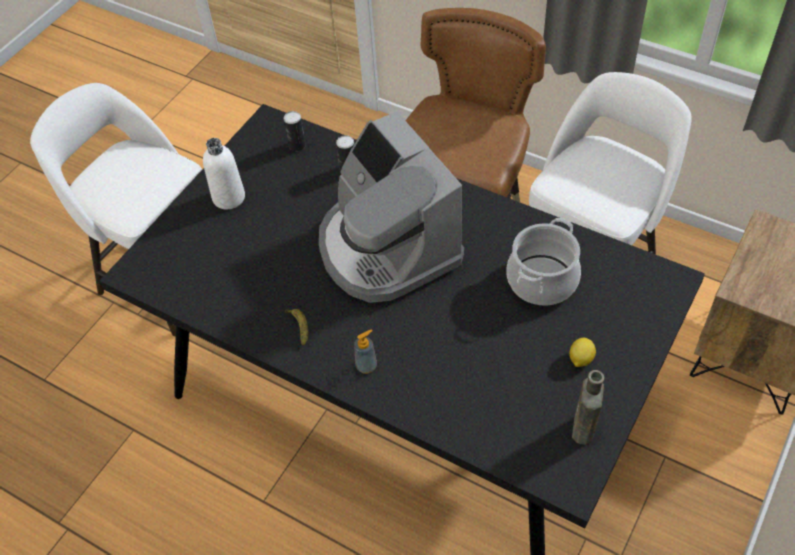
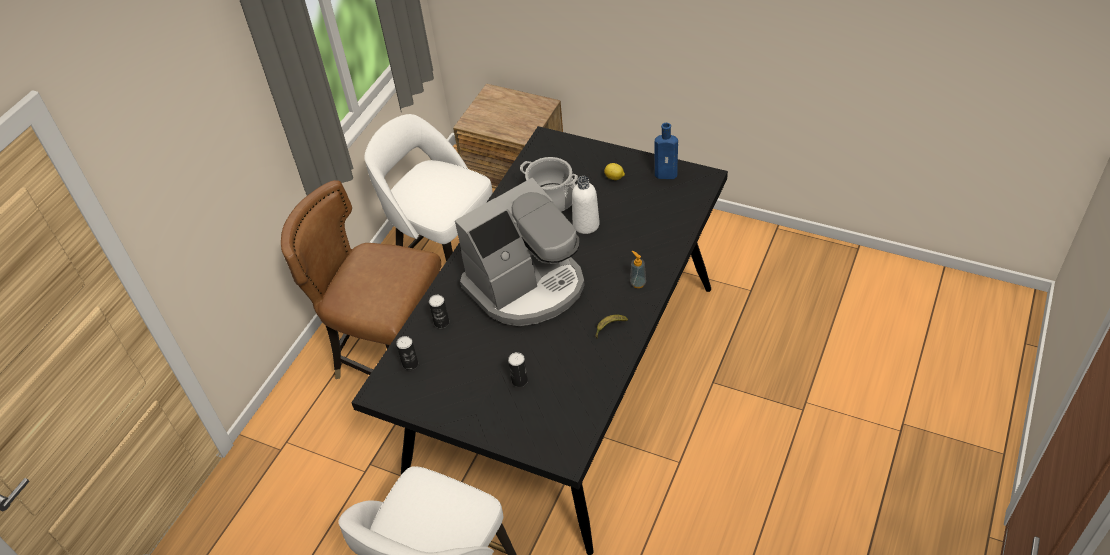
camera: 95 degrees left, 5 degrees down
white bottle [203,138,245,209] -> white bottle moved to [572,176,600,234]
brown bottle [572,370,604,445] -> blue bottle [655,123,678,179]
none -> can [508,352,528,387]

